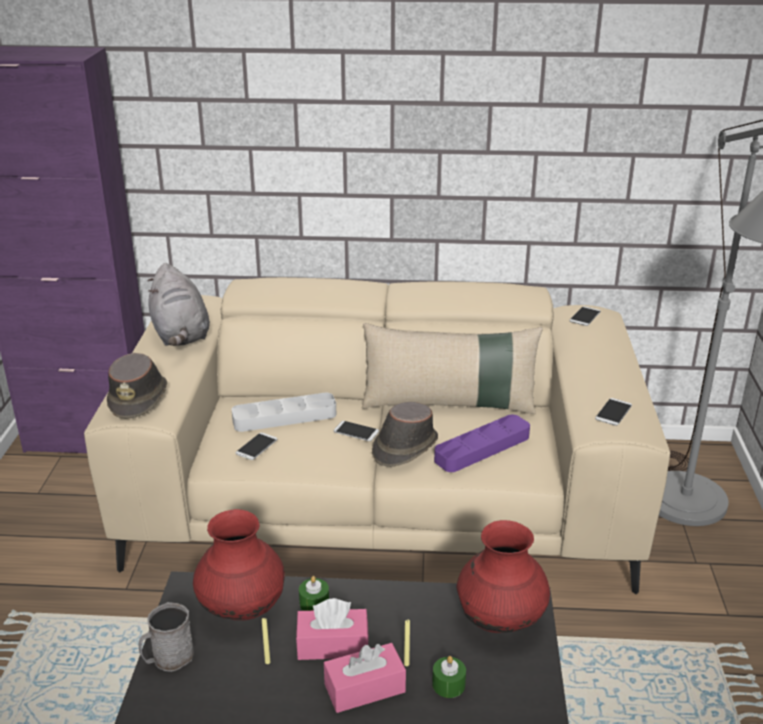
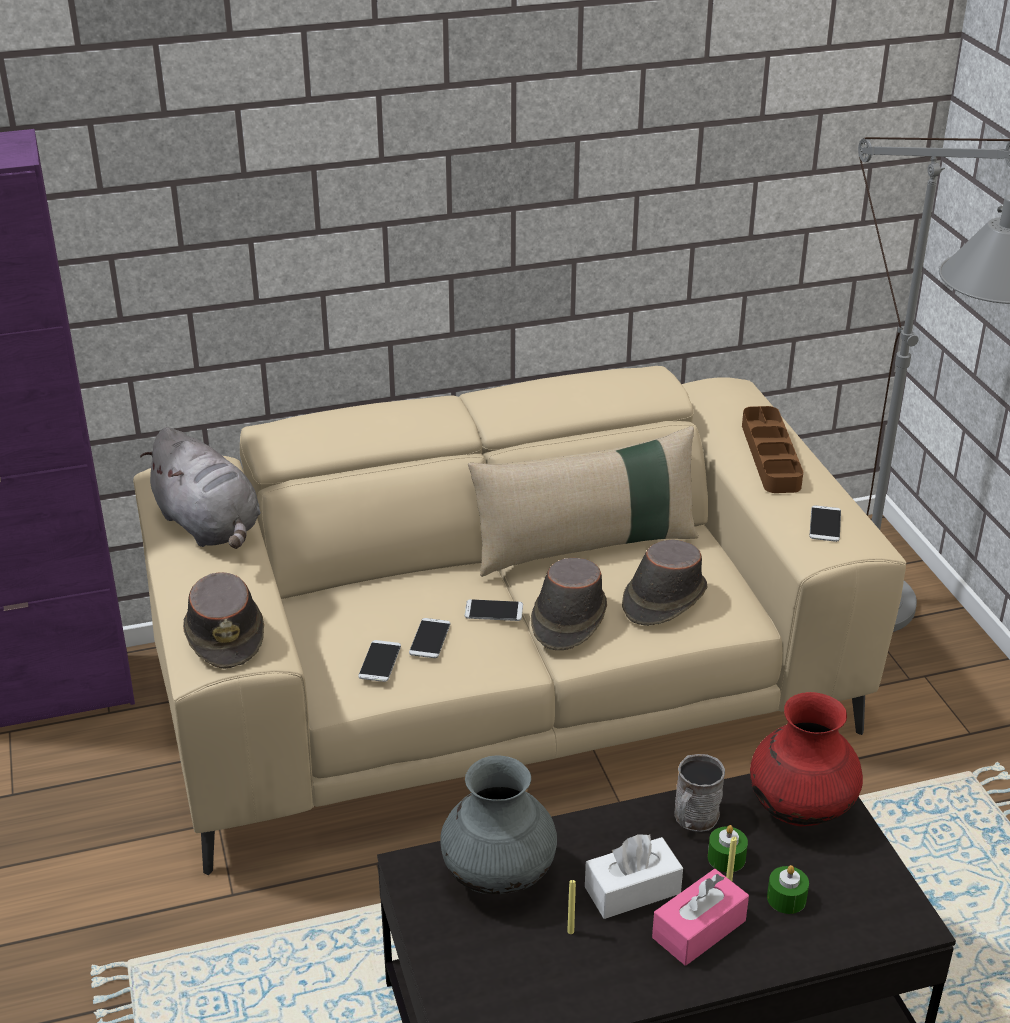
camera: 20 degrees left, 5 degrees up
grey mug [138,602,194,672] -> grey mug moved to [674,754,725,832]
red vase [193,509,285,621] -> grey vase [440,756,557,894]
grey tray [232,393,336,432] -> none
pink tissue box [296,598,369,660] -> white tissue box [585,834,683,919]
green candle [299,576,329,611] -> green candle moved to [708,825,748,872]
purple tray [434,415,530,472] -> brown hat [622,539,707,626]
phone [569,306,601,326] -> phone moved to [409,618,450,658]
none -> brown tray [742,406,803,493]

